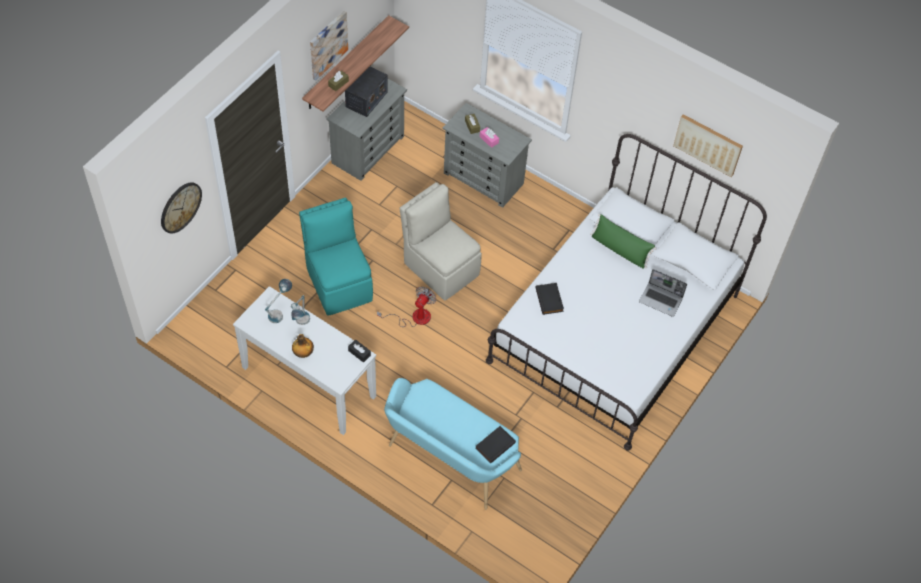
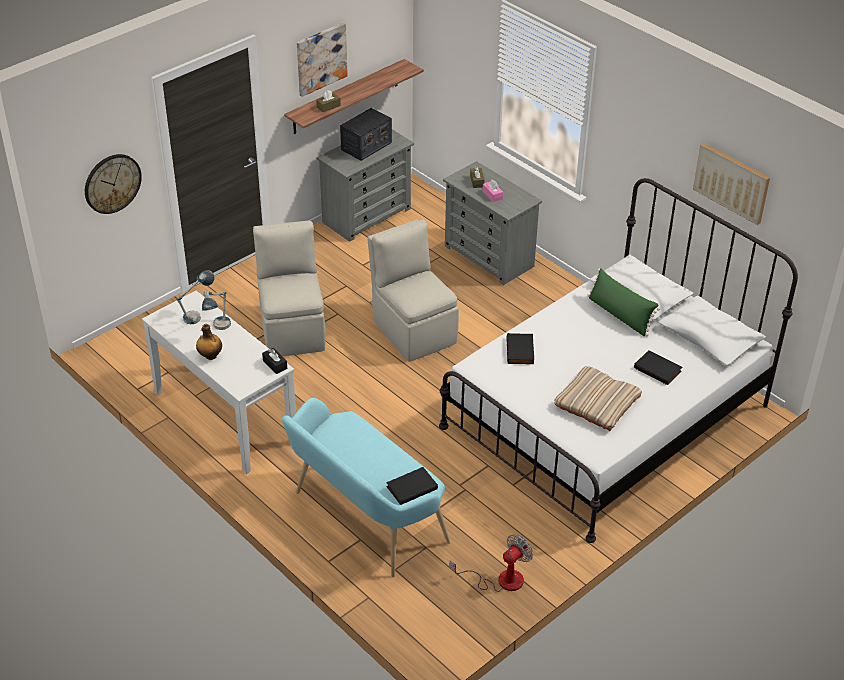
camera: 15 degrees right, 15 degrees down
turquoise chair [299,198,373,316] -> beige chair [253,220,326,356]
fan [377,287,436,327] -> fan moved to [450,534,533,592]
laptop [639,269,687,317] -> black book [634,350,682,385]
none -> beige pillow [554,366,642,431]

